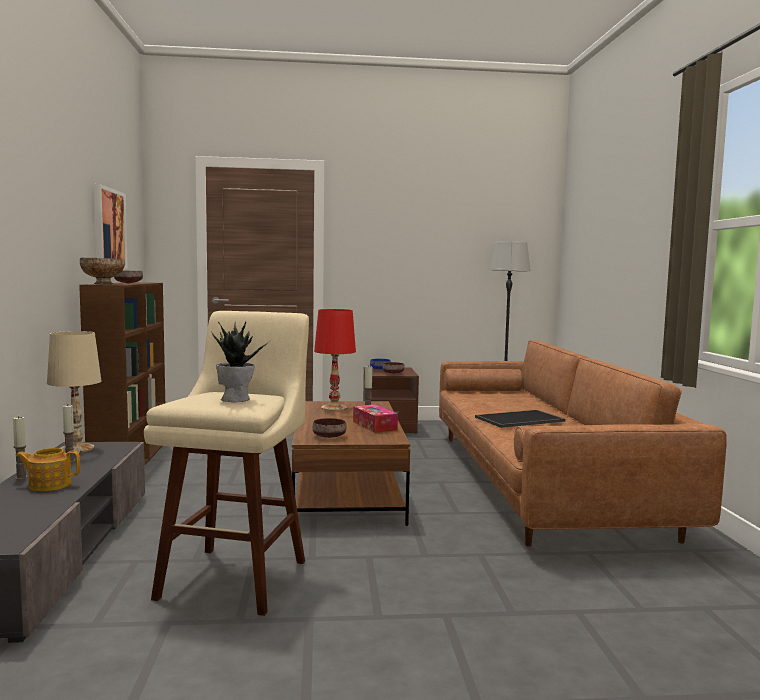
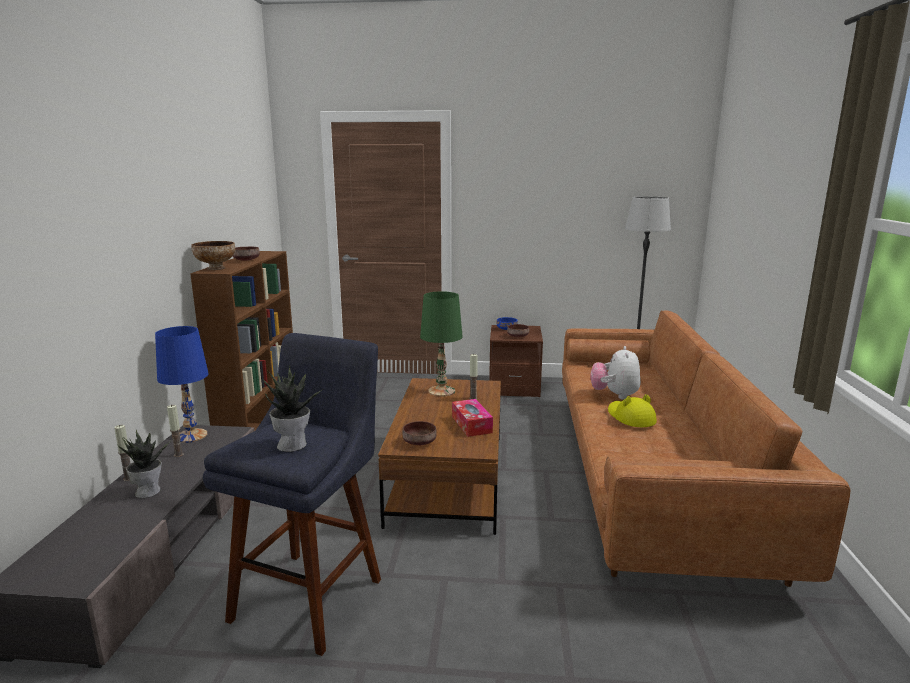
camera: 10 degrees right, 10 degrees up
teapot [16,448,80,491] -> potted plant [118,430,171,498]
beige table lamp [47,331,101,453] -> blue table lamp [155,326,209,443]
picture [94,184,128,268] -> none
beige stool [144,311,309,616] -> blue stool [203,333,381,656]
red table lamp [314,309,356,411] -> green table lamp [420,291,463,396]
tray [475,410,566,428] -> yellow hat [608,394,657,427]
none -> plush toy [590,346,641,400]

